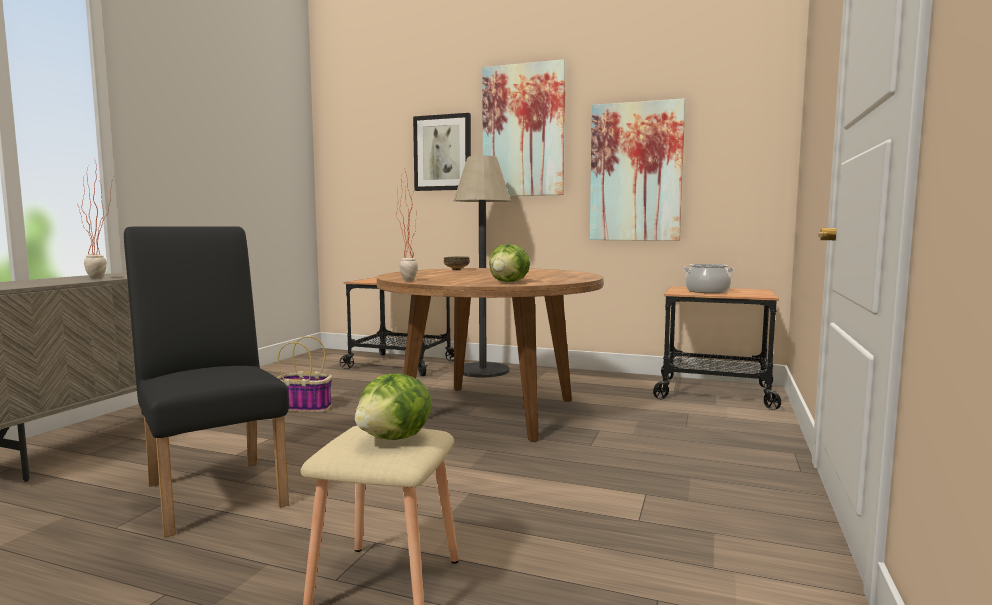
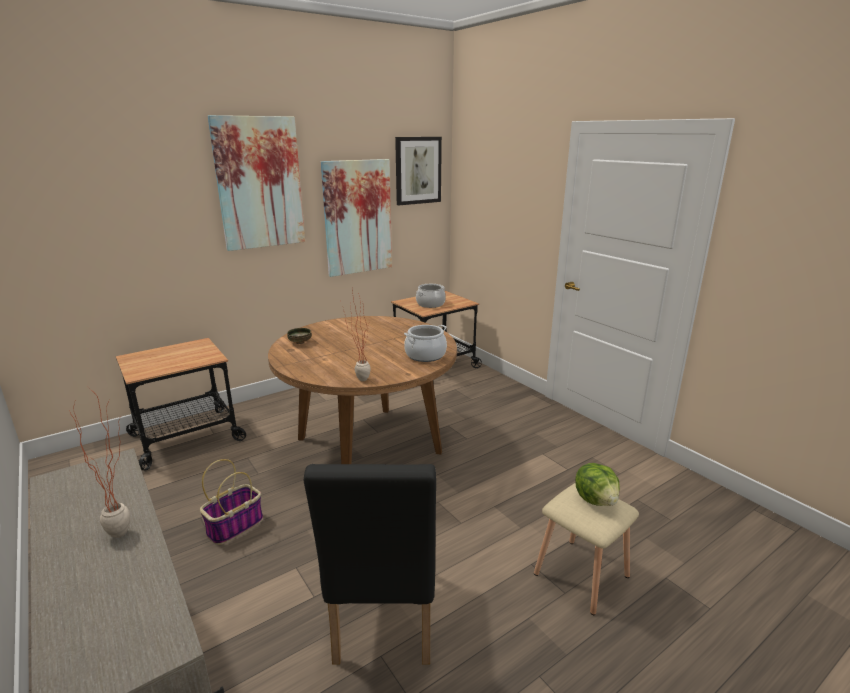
camera: 55 degrees left, 15 degrees up
black chair [124,227,289,538] -> black chair turned 90 degrees counterclockwise [304,464,436,665]
picture [413,113,471,191] -> picture moved to [395,137,442,205]
floor lamp [454,156,511,377] -> none
lettuce [489,244,530,282] -> cooking pot [404,325,447,362]

